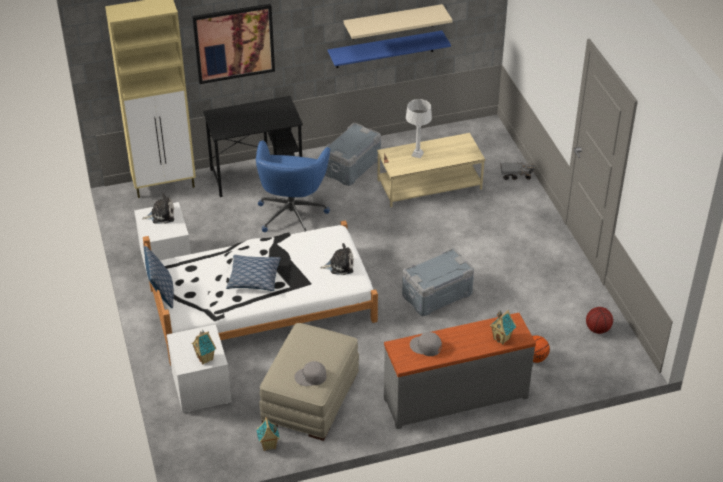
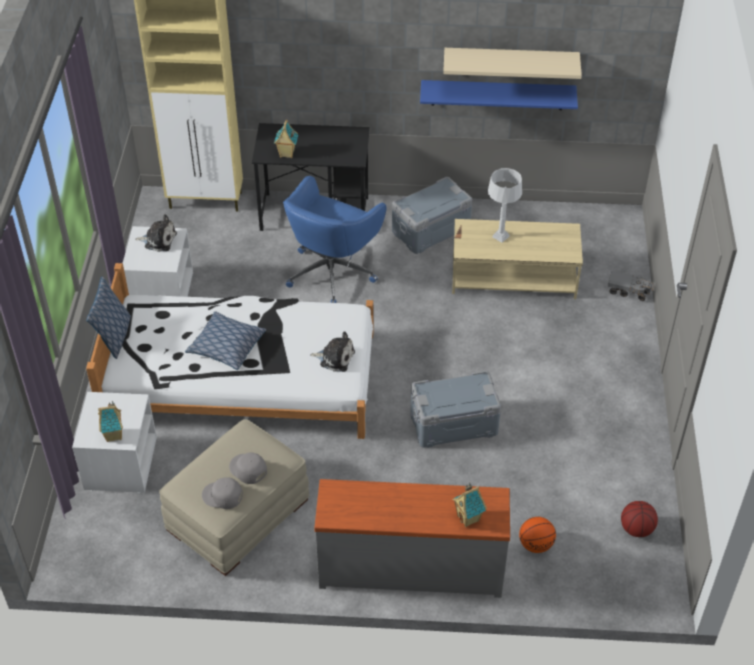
camera: 20 degrees right, 5 degrees up
picture [192,4,275,84] -> none
toy house [256,417,280,451] -> toy house moved to [274,119,298,158]
grey cap [410,332,442,356] -> grey cap moved to [229,452,267,484]

